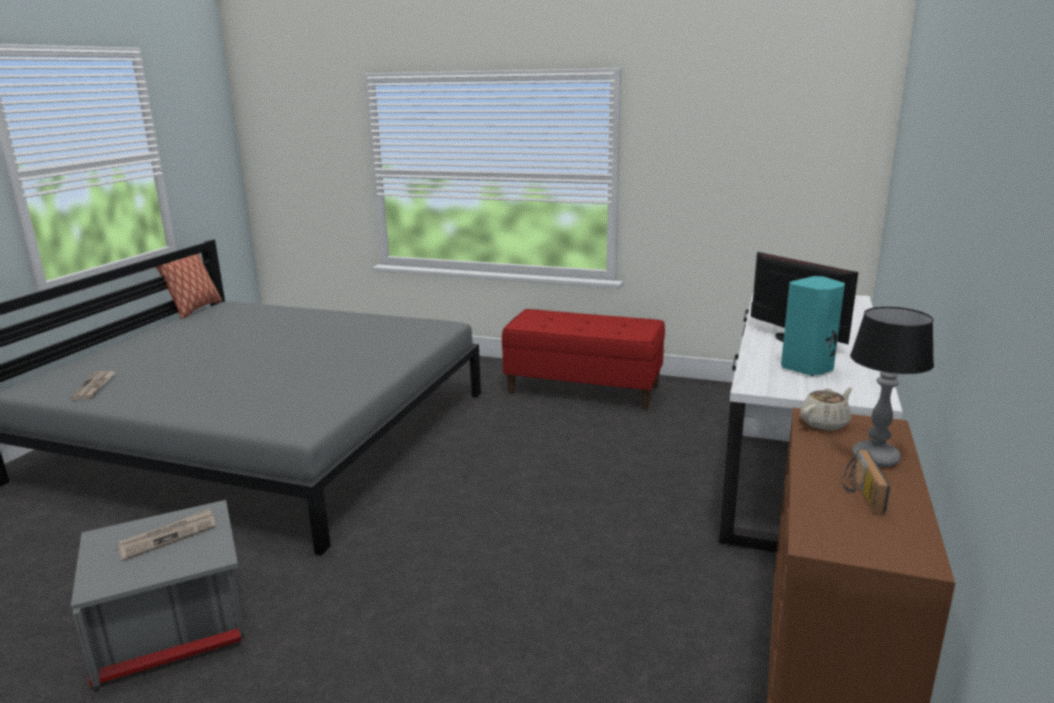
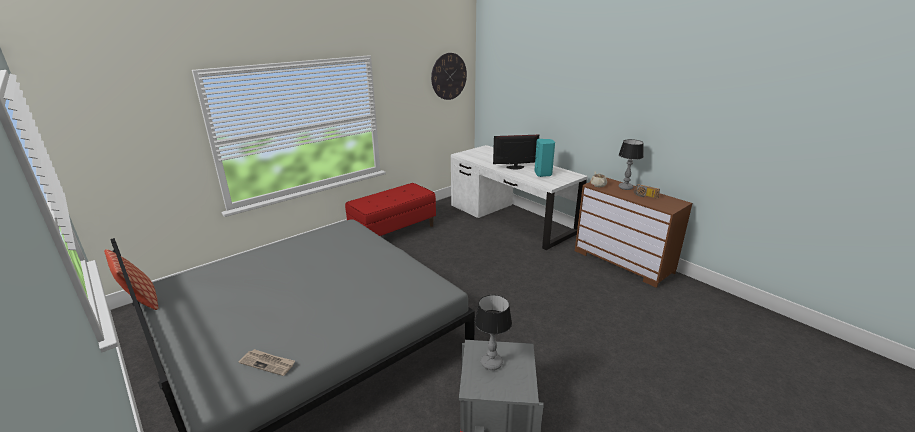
camera: 60 degrees left, 5 degrees up
newspaper [117,508,216,561] -> table lamp [475,295,512,370]
none -> wall clock [431,53,467,100]

